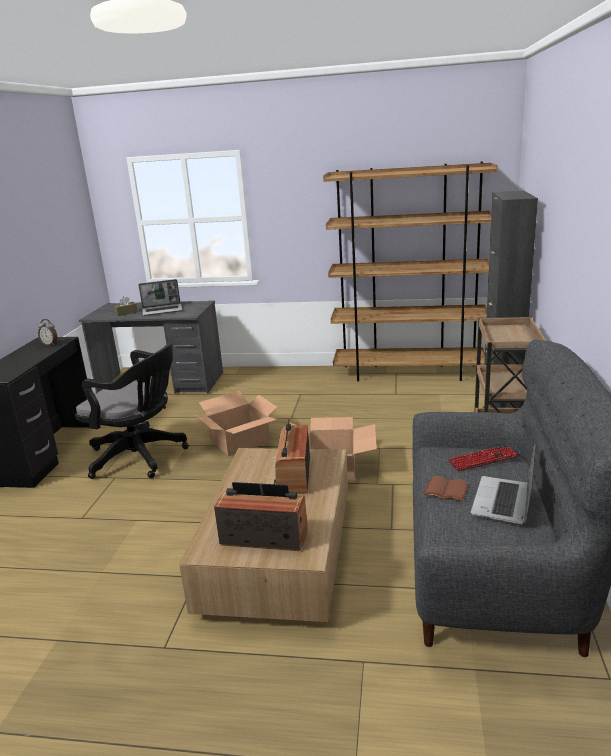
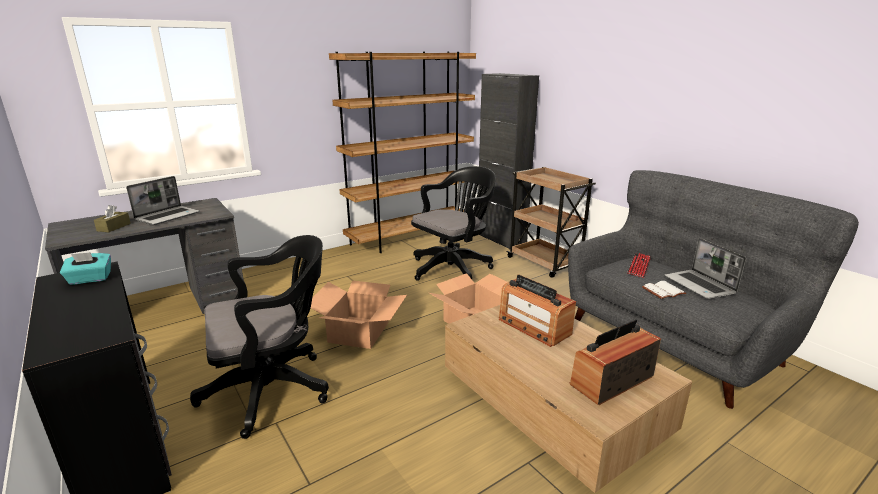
camera: 45 degrees left, 0 degrees up
alarm clock [38,319,57,346] -> turquoise tissue box [60,252,111,285]
brown book [423,476,469,502] -> white book [642,281,686,299]
none -> black office chair [411,166,496,281]

